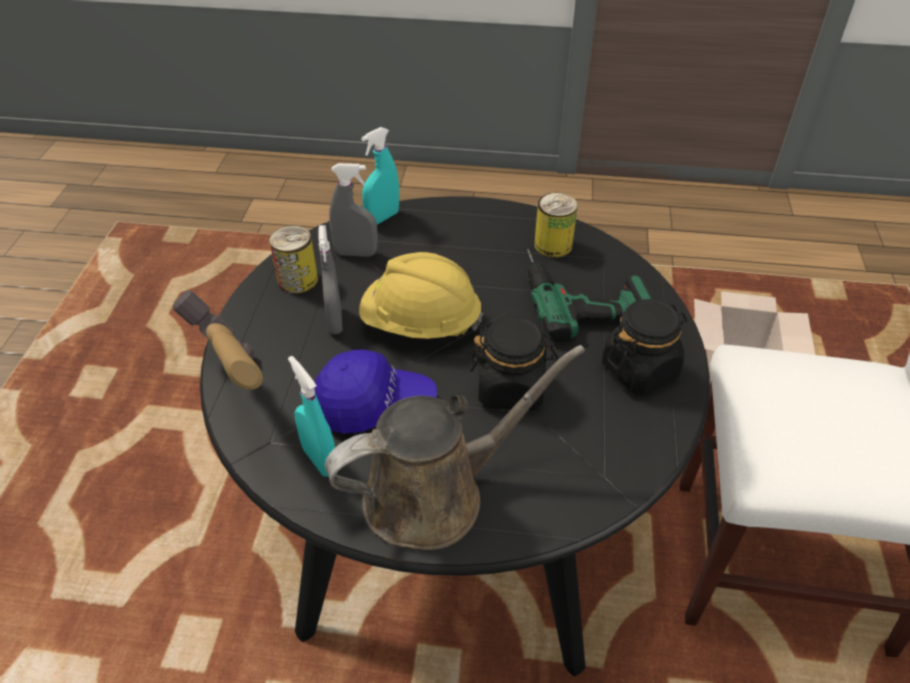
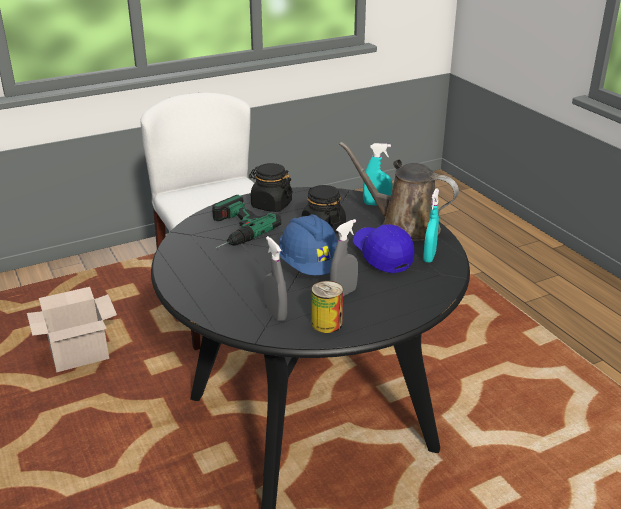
camera: 125 degrees left, 15 degrees down
hammer [173,290,263,390] -> none
yellow hard hat [359,252,483,339] -> blue hard hat [279,214,337,275]
turquoise spray bottle [361,127,399,225] -> turquoise spray bottle moved to [363,143,392,206]
can [534,193,578,258] -> none

